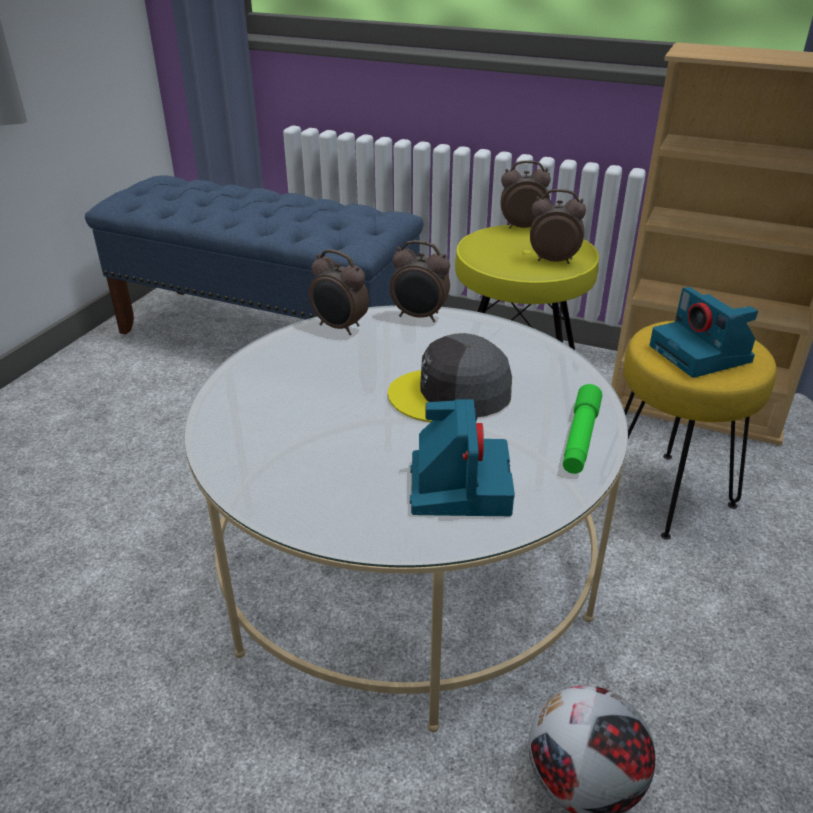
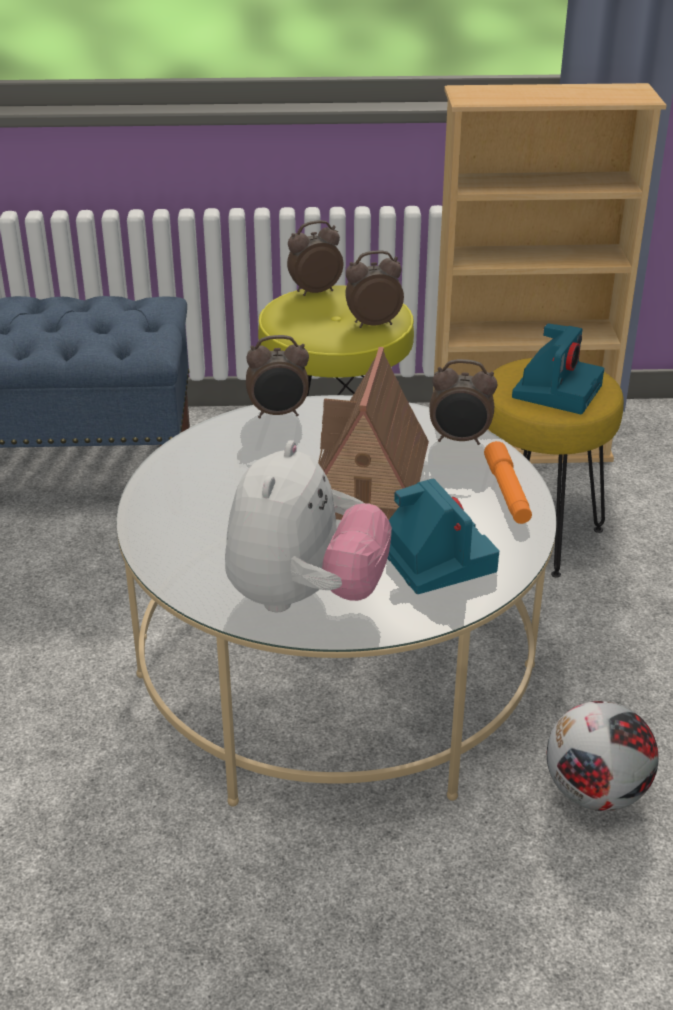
camera: 25 degrees left, 0 degrees up
alarm clock [309,249,369,335] -> alarm clock moved to [429,359,497,445]
grey cap [388,333,512,422] -> toy house [318,347,429,520]
green flashlight [563,384,602,474] -> orange flashlight [484,441,532,524]
camera [650,287,758,378] -> camera turned 105 degrees counterclockwise [512,324,604,414]
none -> plush toy [225,440,392,613]

